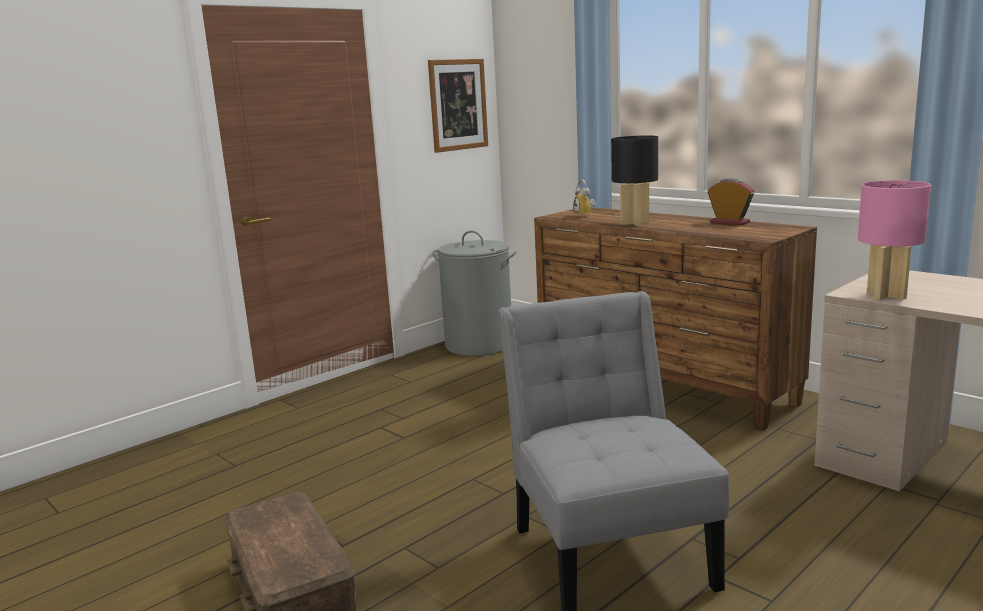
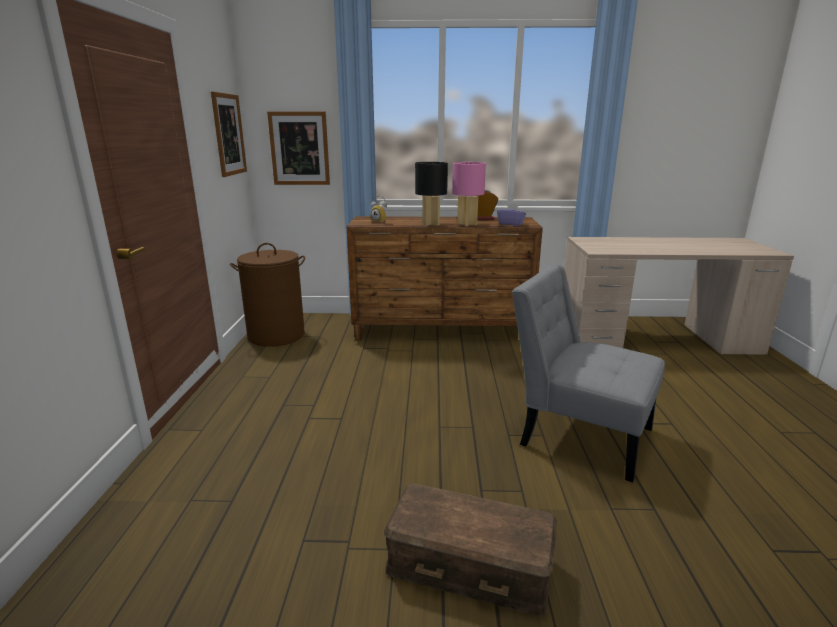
camera: 45 degrees left, 5 degrees up
grey laundry basket [432,231,517,356] -> brown laundry basket [230,243,305,347]
pink table lamp [858,180,931,300] -> pink table lamp moved to [452,162,486,226]
none -> picture [267,111,330,185]
none -> purple tissue box [497,203,526,226]

